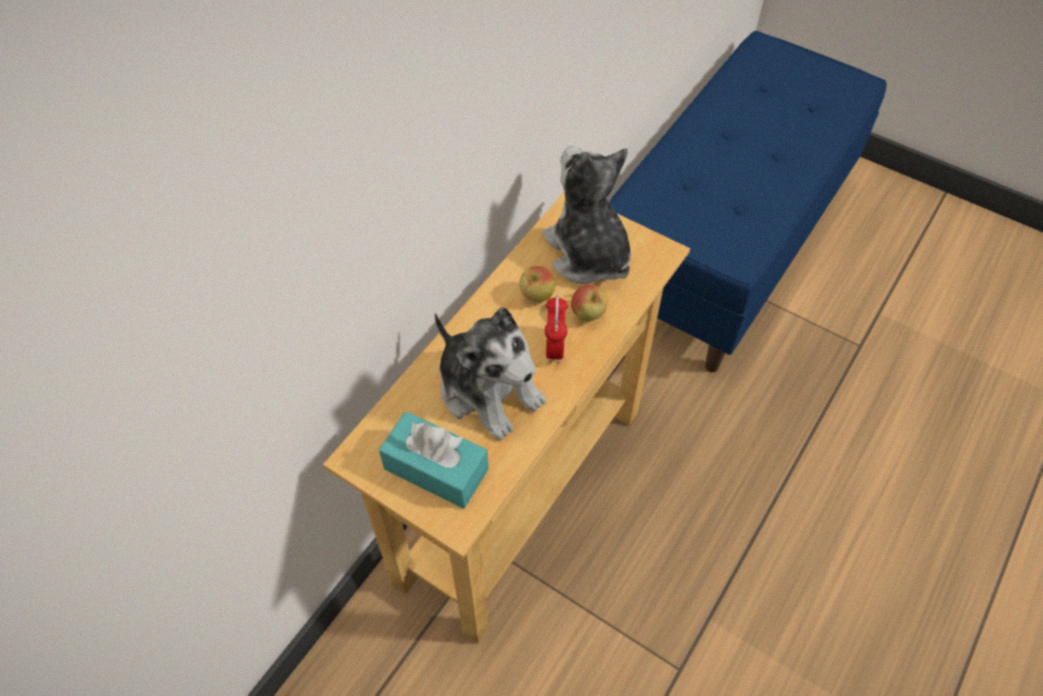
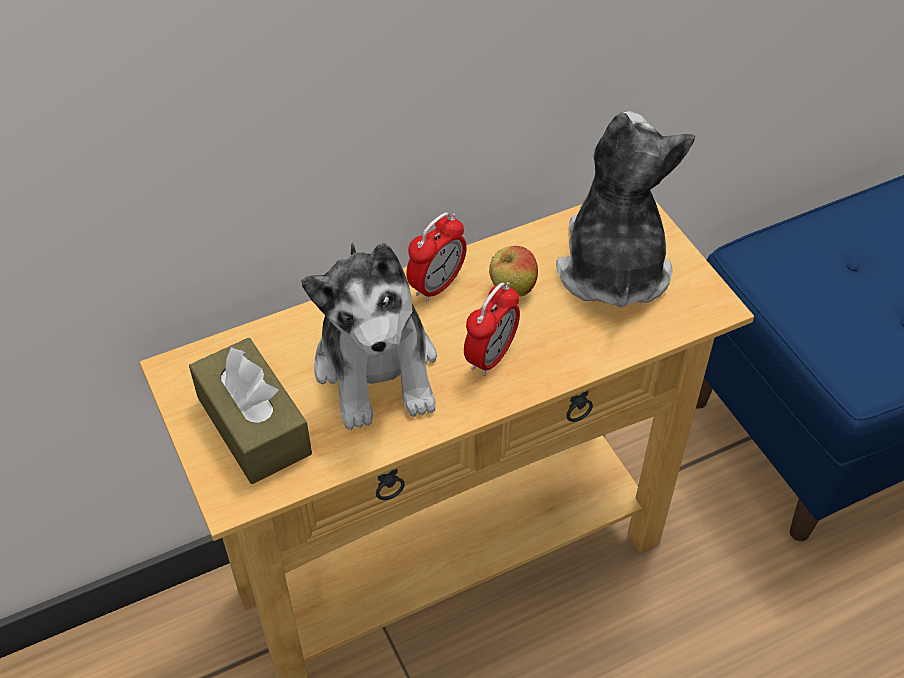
camera: 30 degrees right, 5 degrees down
turquoise tissue box [379,411,489,509] -> brown tissue box [189,338,312,484]
apple [571,284,608,322] -> none
none -> alarm clock [406,212,467,302]

